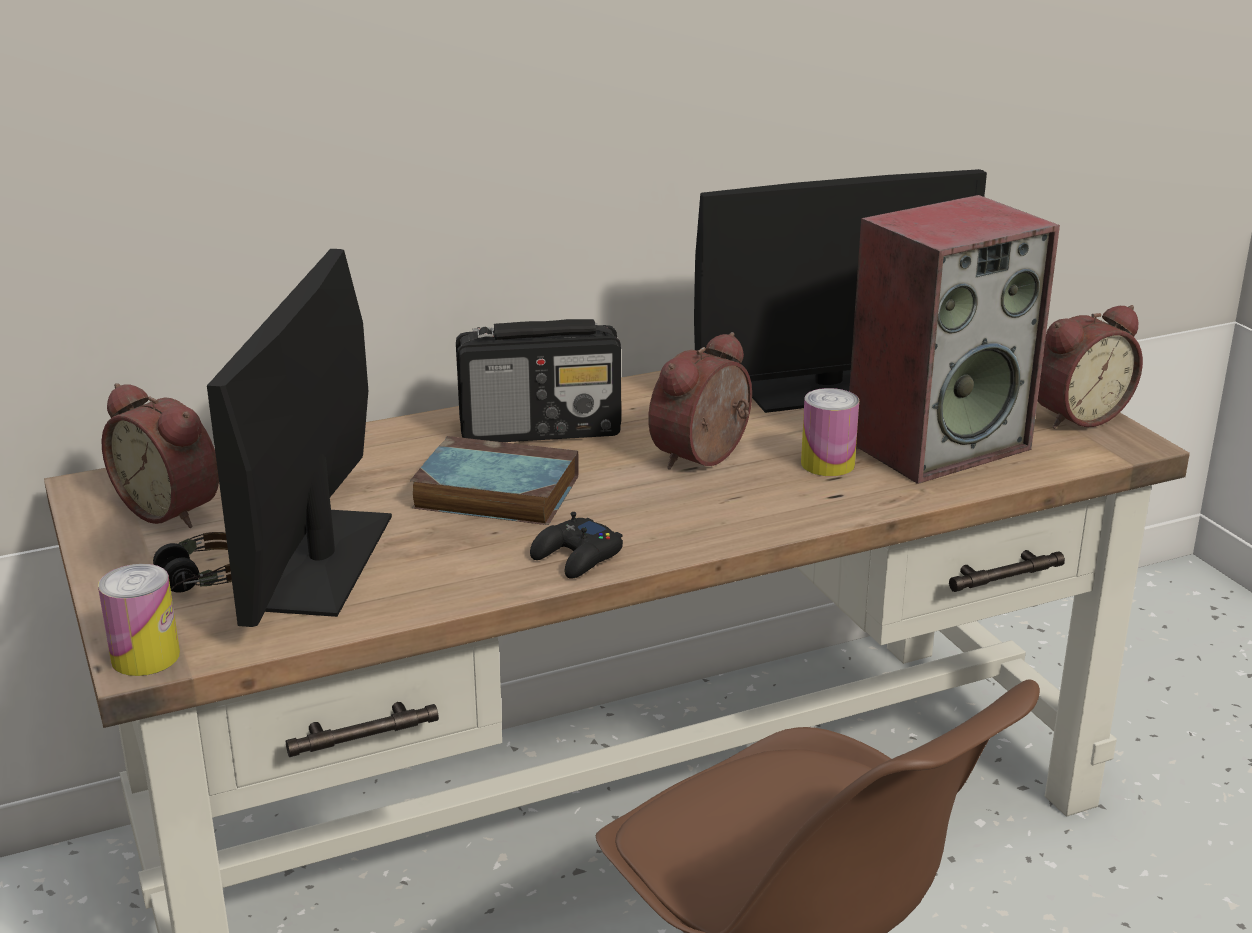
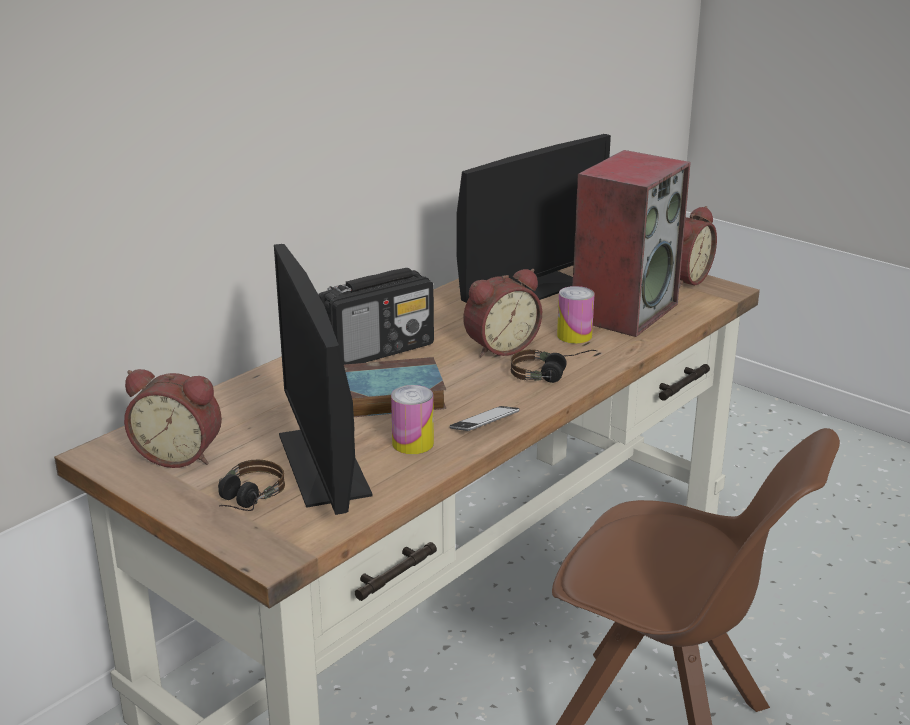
camera: 25 degrees left, 0 degrees up
can [98,564,180,676] -> can moved to [391,385,434,454]
black game controller [530,512,623,579] -> phone [450,406,520,431]
alarm clock [648,332,752,470] -> alarm clock turned 135 degrees counterclockwise [463,269,542,357]
none -> headphones [511,349,597,383]

